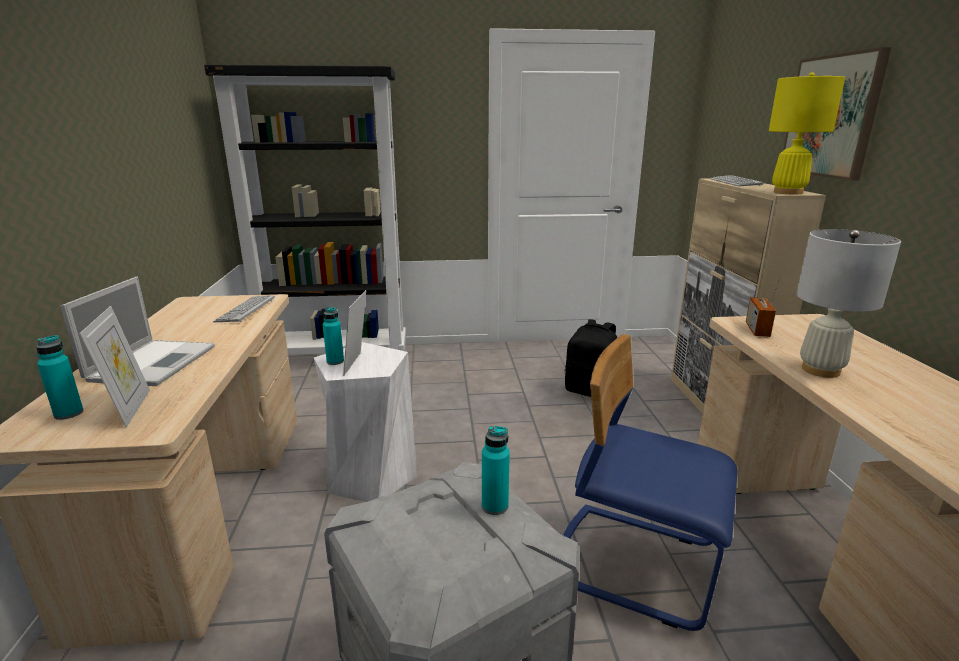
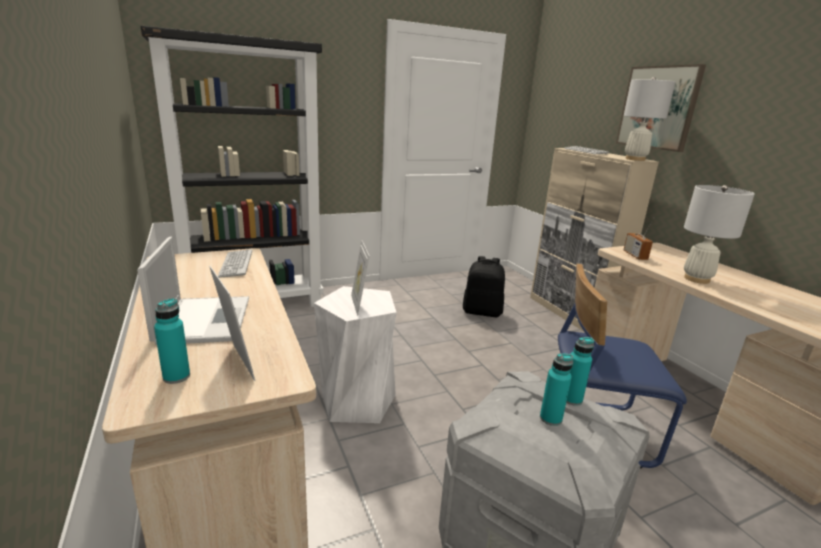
camera: 20 degrees left, 0 degrees up
turquoise bottle [323,307,344,365] -> turquoise bottle moved to [540,353,574,426]
yellow table lamp [769,72,845,194] -> white table lamp [624,77,676,161]

